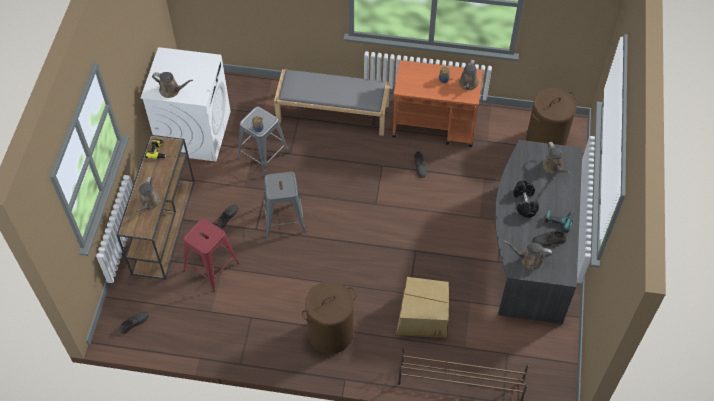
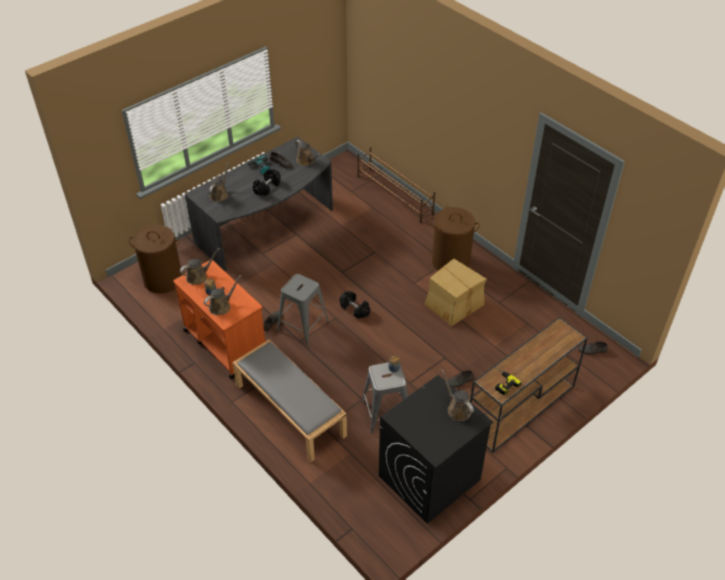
camera: 140 degrees left, 10 degrees down
brown watering can [136,177,161,212] -> brown watering can moved to [204,275,242,315]
white washing machine [141,47,231,162] -> black washing machine [379,375,493,524]
red stool [183,218,240,291] -> none
grey stool [263,172,306,237] -> grey stool moved to [277,274,329,346]
cardboard box [396,277,449,338] -> cardboard box moved to [424,259,487,326]
none -> black dumbbell [340,291,370,319]

